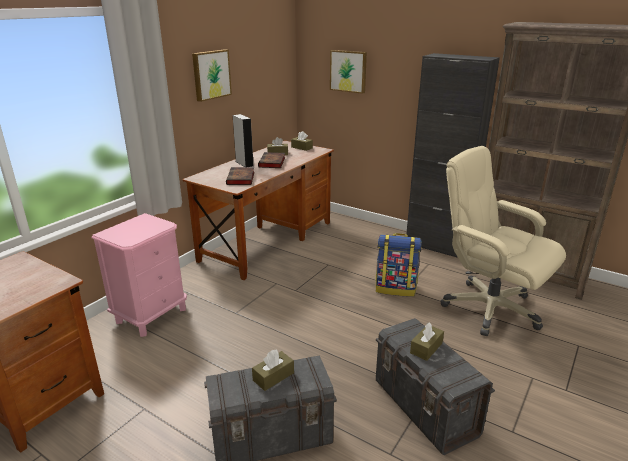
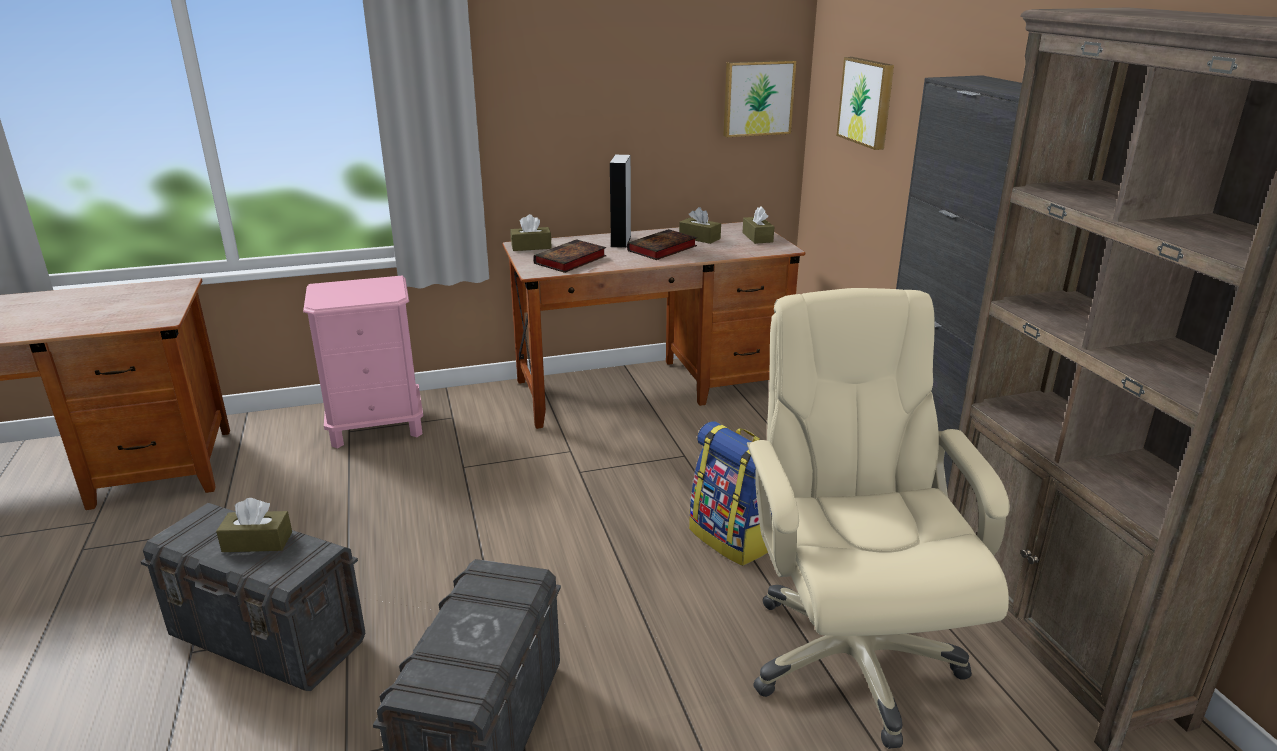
camera: 40 degrees right, 0 degrees up
picture [192,49,232,102] -> picture moved to [723,60,796,137]
brown tissue box [410,322,444,361] -> brown tissue box moved to [511,214,552,251]

